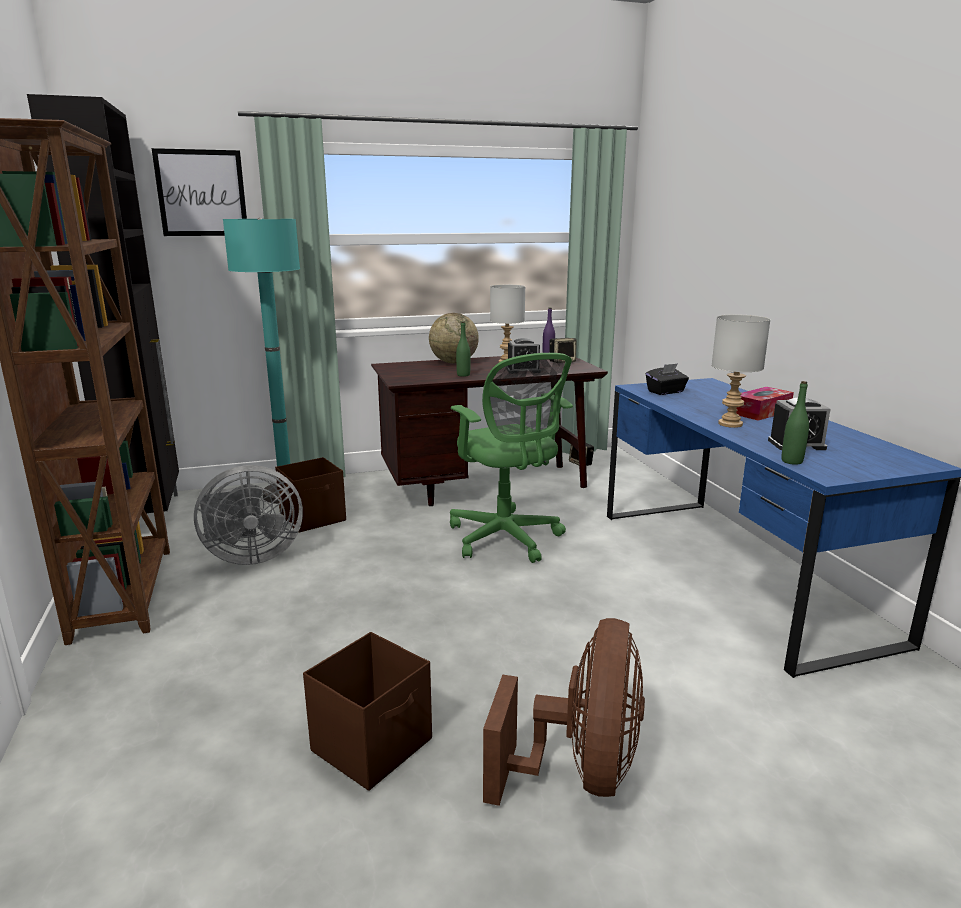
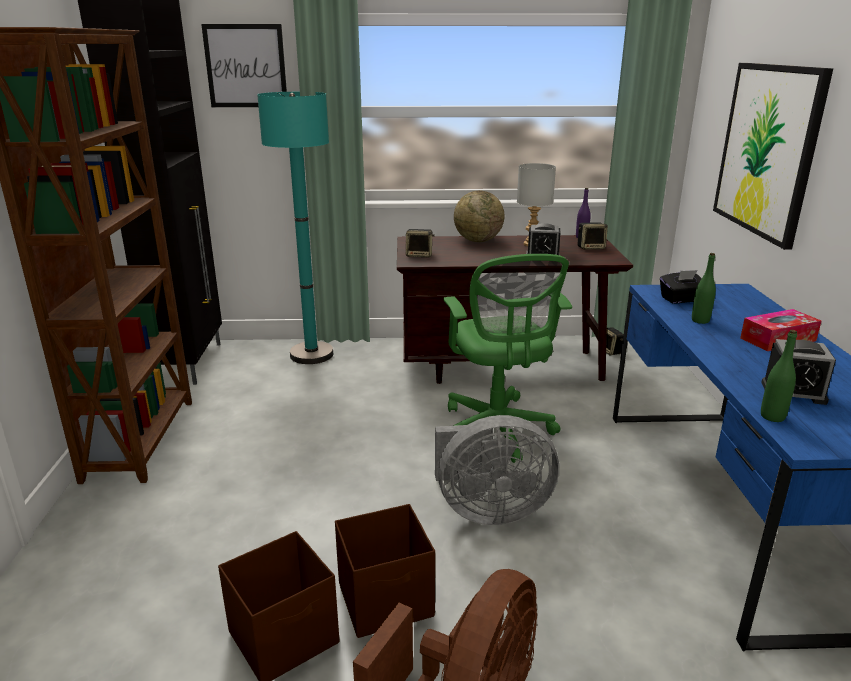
camera: 15 degrees right, 5 degrees up
grey fan [194,465,303,565] -> grey fan moved to [435,415,559,525]
brown storage box [275,457,346,533] -> brown storage box moved to [335,504,435,638]
green bottle [456,321,470,377] -> green bottle moved to [692,253,716,324]
grey table lamp [711,314,771,428] -> none
none -> speaker [406,229,435,257]
none -> picture [713,63,833,250]

